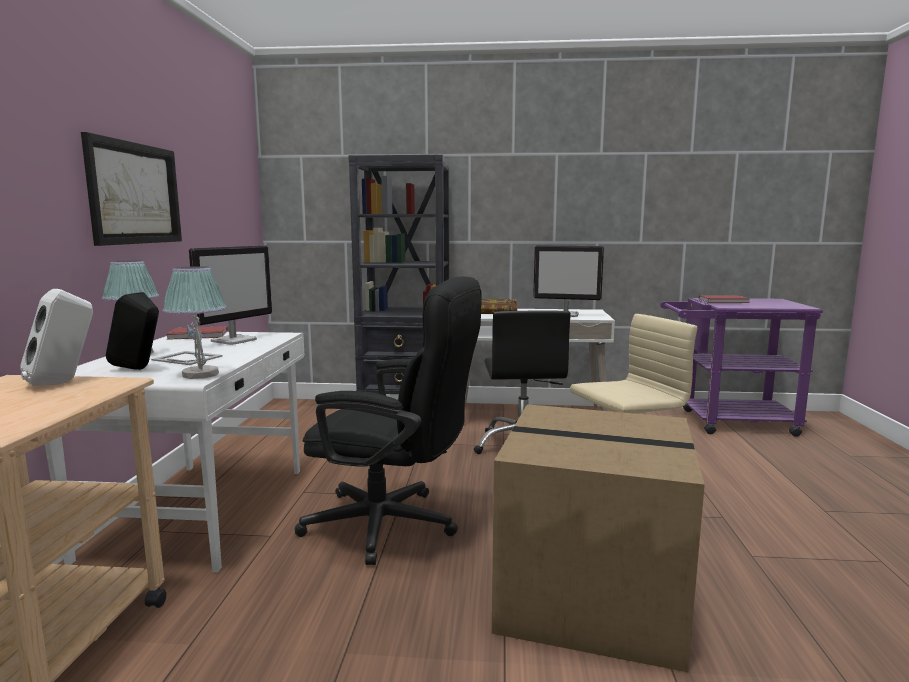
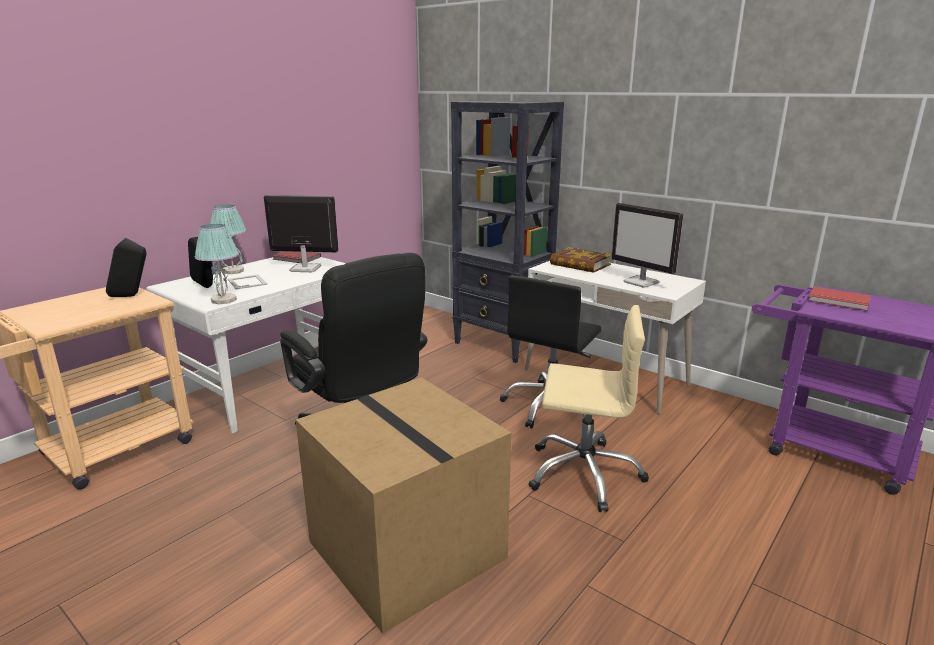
camera: 35 degrees right, 10 degrees up
white speaker [20,289,93,386] -> black speaker [106,238,146,297]
picture [81,132,182,246] -> none
monitor [189,245,272,345] -> monitor turned 150 degrees counterclockwise [264,195,339,272]

